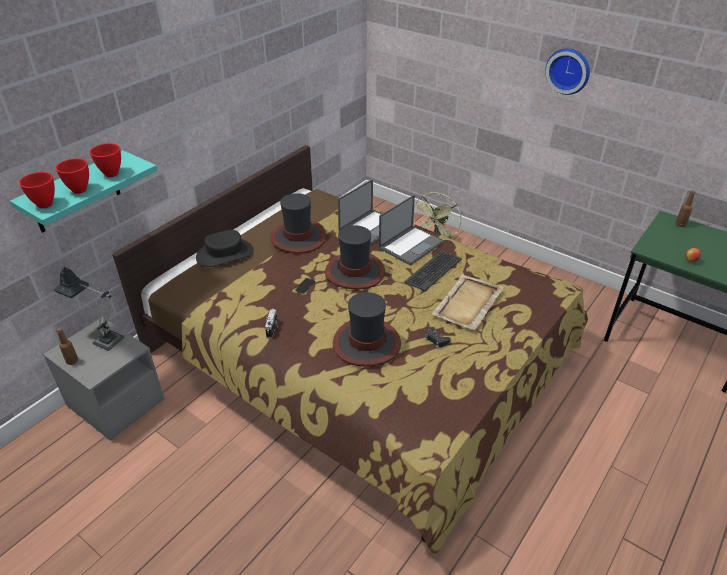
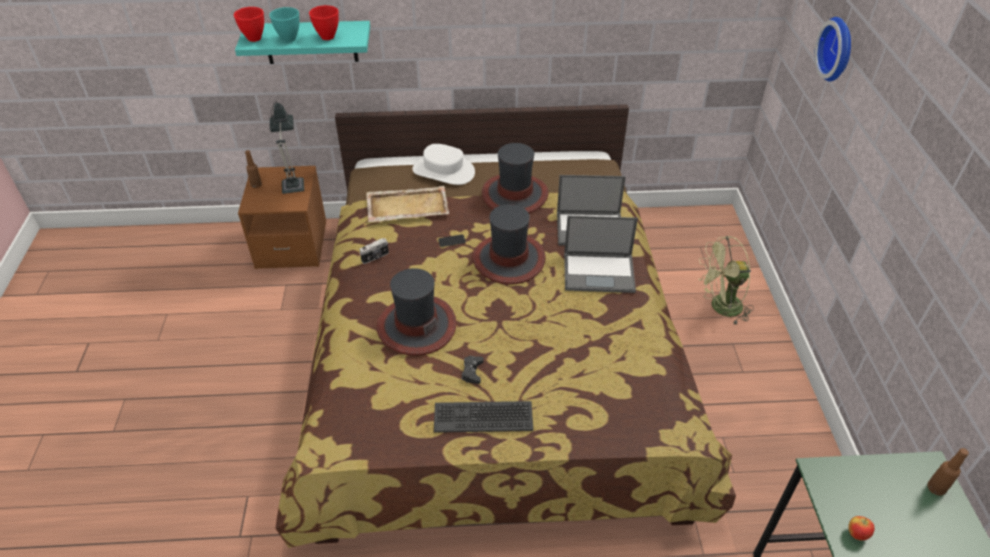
camera: 50 degrees right, 5 degrees up
grey nightstand [43,317,164,441] -> brown nightstand [238,166,326,269]
red bowl [56,158,89,194] -> turquoise bowl [269,7,300,42]
black hat [196,230,254,267] -> white hat [412,144,475,185]
keyboard [405,250,462,291] -> keyboard moved to [434,401,533,433]
beige tray [432,274,504,330] -> beige tray moved to [366,186,449,222]
wall clock [545,48,590,95] -> wall clock moved to [814,17,851,82]

